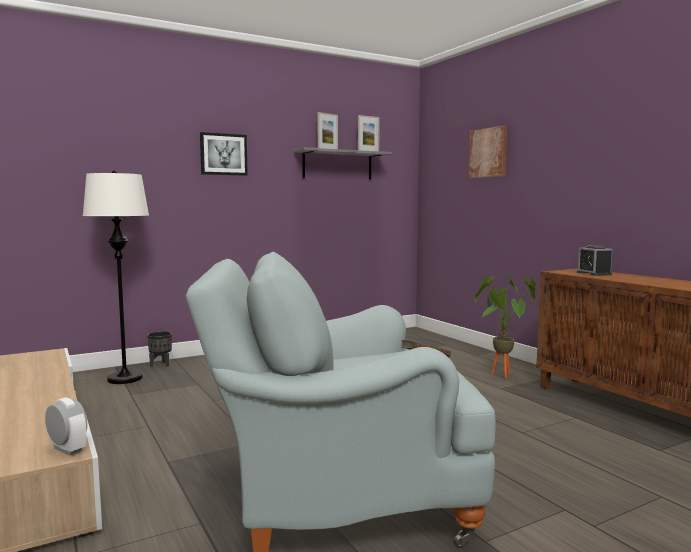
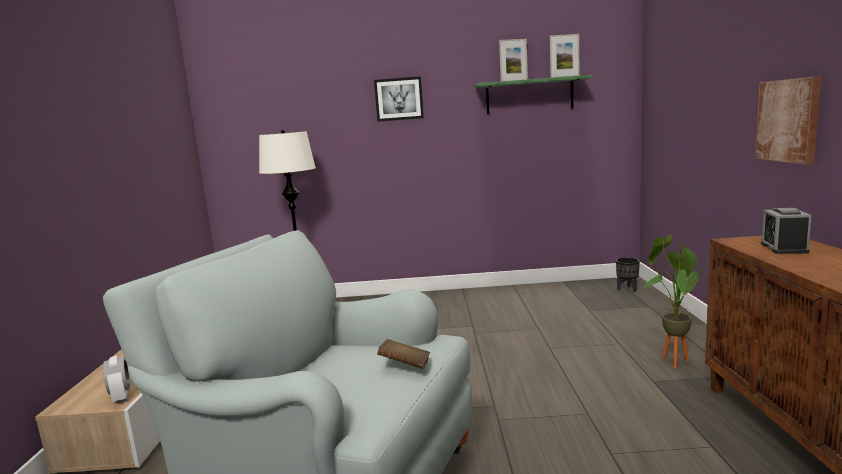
camera: 30 degrees right, 5 degrees up
black planter [147,331,172,367] -> black planter moved to [616,257,640,292]
grey shelf [293,147,392,179] -> green shelf [475,75,593,114]
picture [468,125,507,178] -> picture moved to [755,76,821,165]

